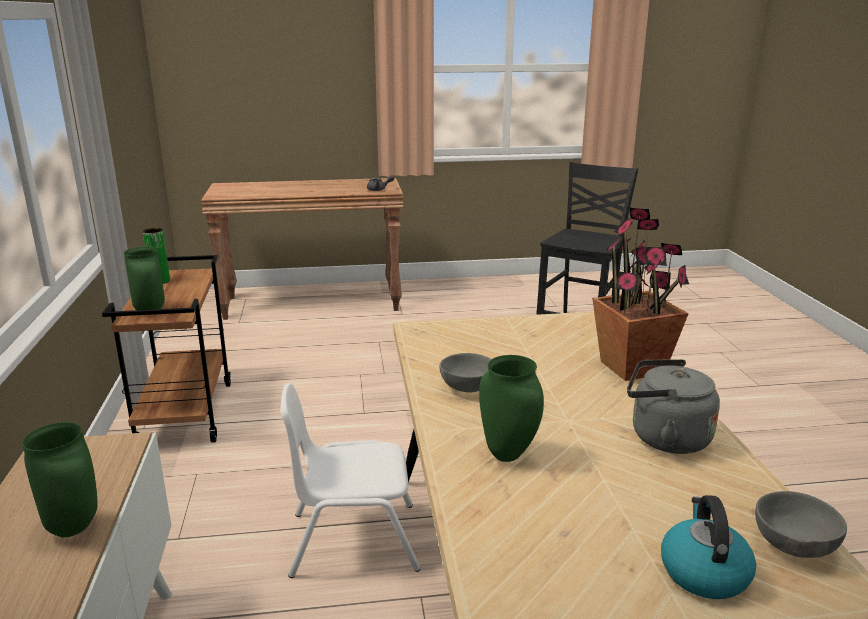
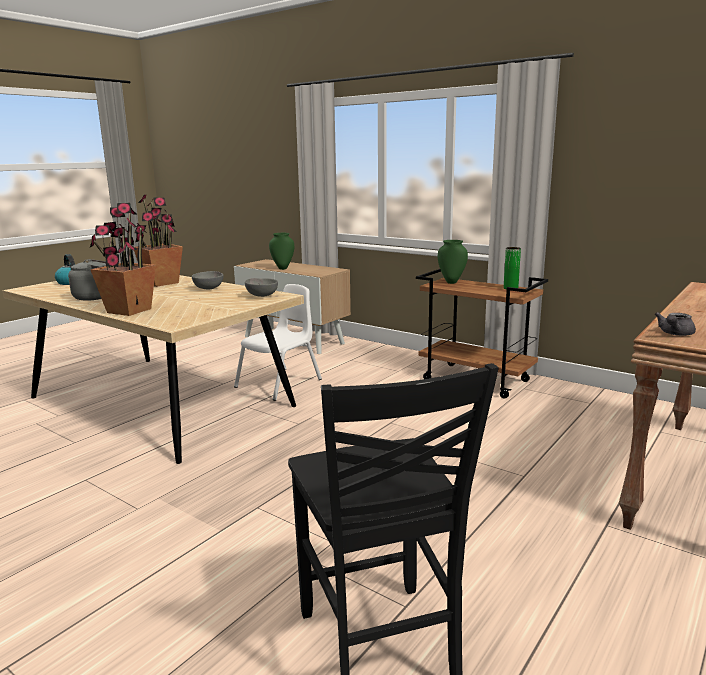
camera: 135 degrees right, 5 degrees down
green vase [479,355,544,462] -> potted plant [134,194,183,287]
grey bowl [755,491,847,558] -> grey bowl moved to [245,278,278,297]

